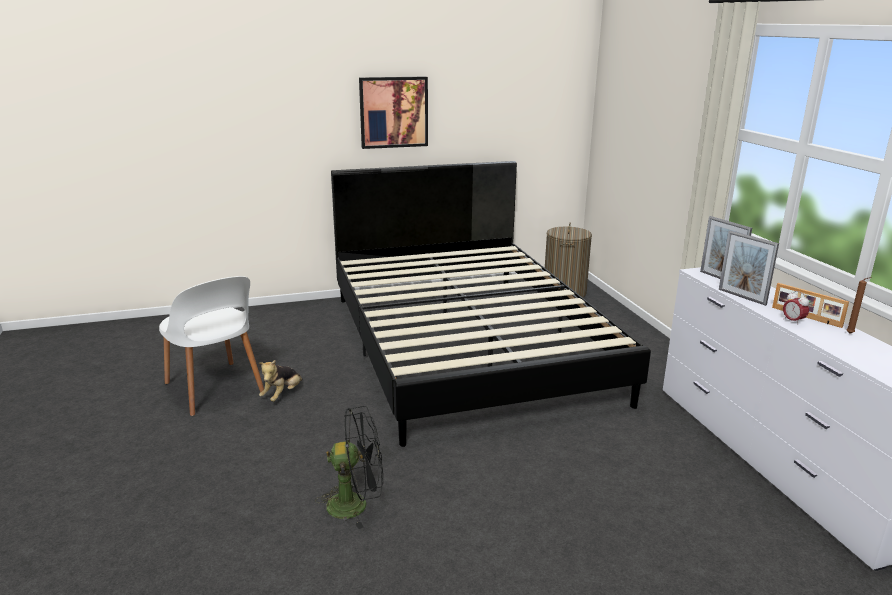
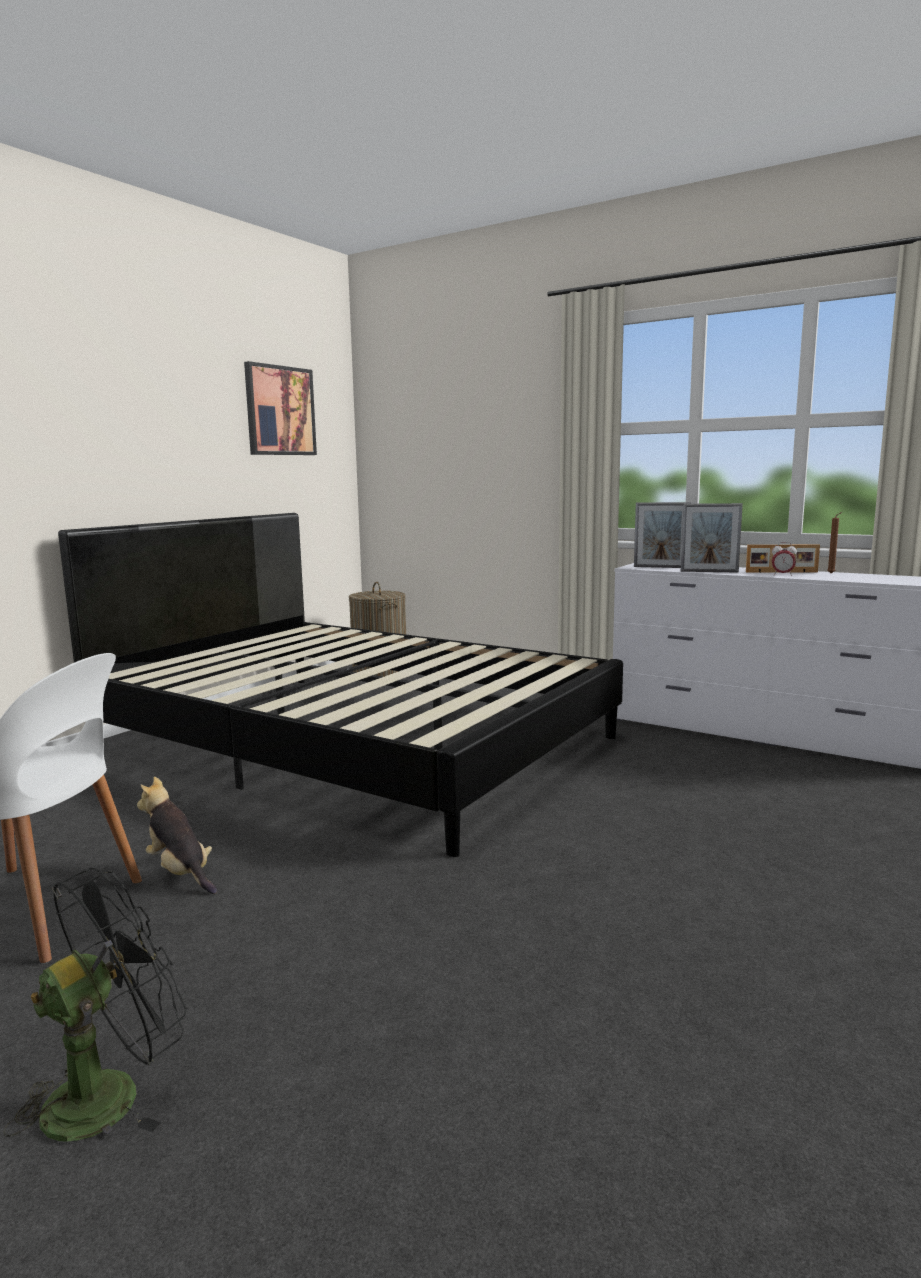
camera: 40 degrees left, 10 degrees down
plush toy [259,360,303,401] -> plush toy turned 150 degrees clockwise [137,776,217,894]
black fan [315,406,383,529] -> black fan moved to [3,868,187,1142]
picture [359,76,428,149] -> picture moved to [244,361,317,455]

